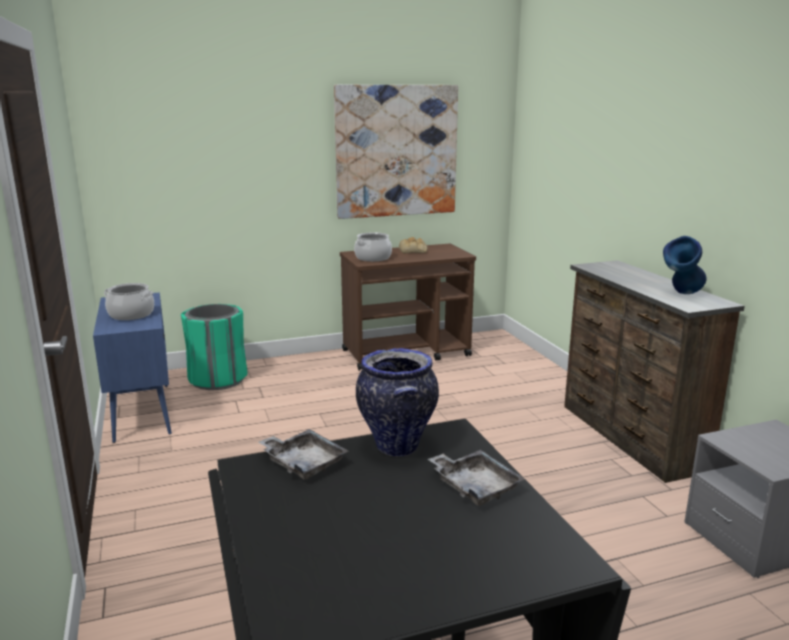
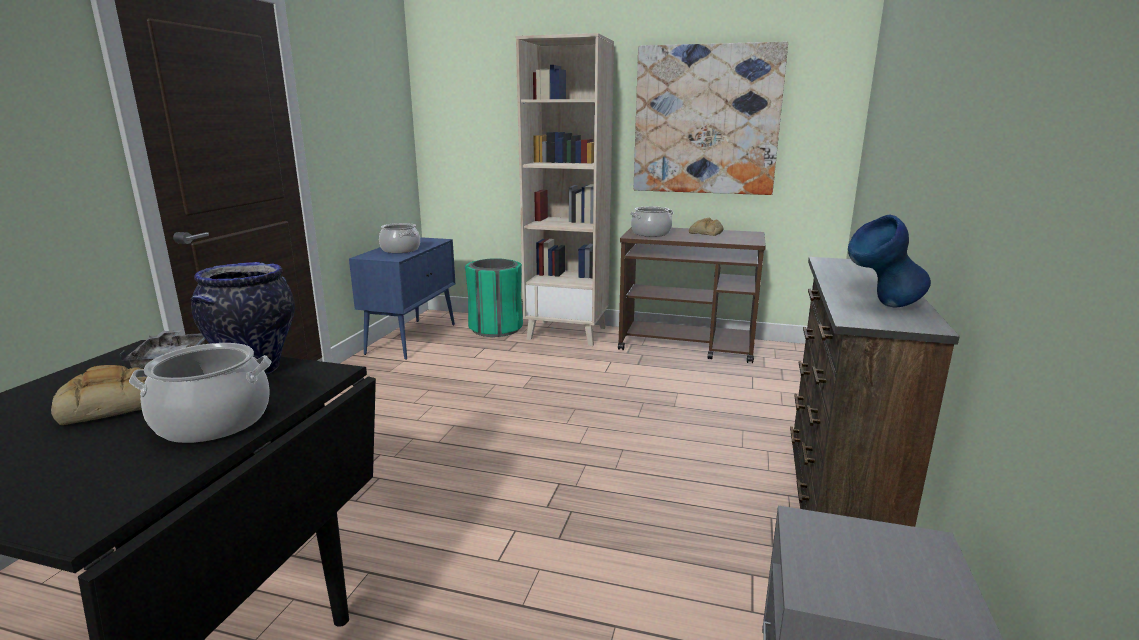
camera: 35 degrees right, 0 degrees up
grey tray [428,450,525,506] -> cooking pot [129,343,272,443]
none -> bread [51,365,147,425]
none -> beige bookcase [516,33,614,346]

